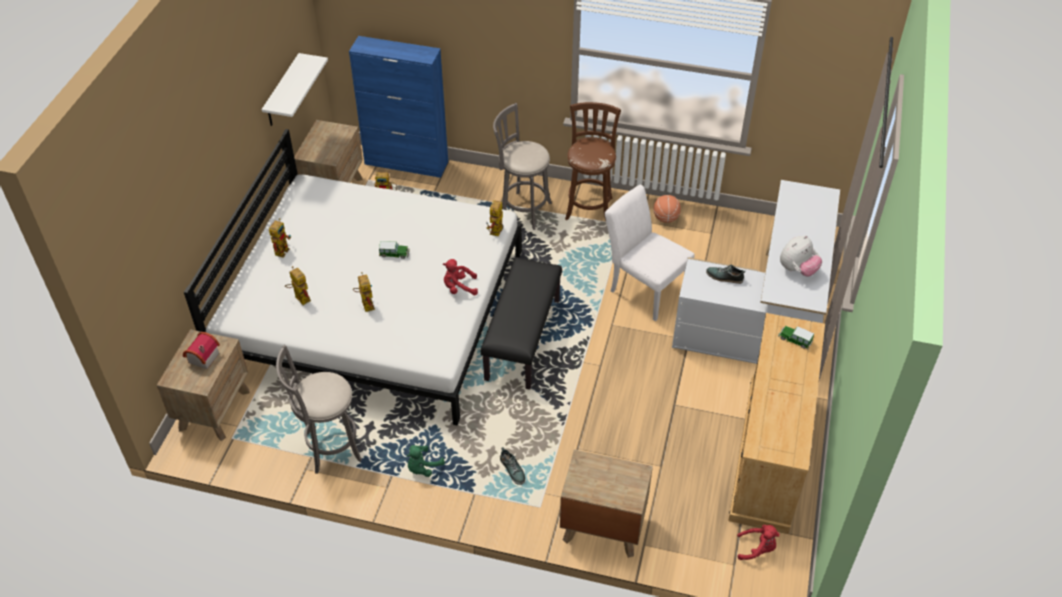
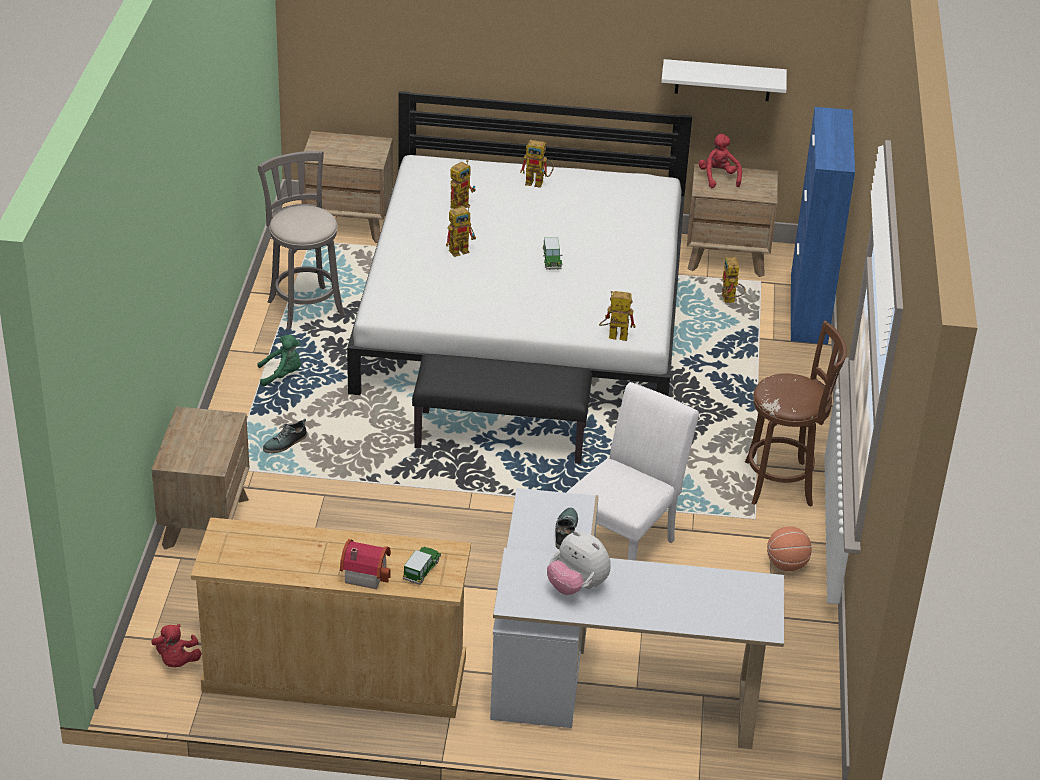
camera: 80 degrees right, 10 degrees down
toy house [183,332,220,369] -> toy house moved to [340,539,391,589]
green plush toy [407,445,445,477] -> green plush toy turned 135 degrees clockwise [257,335,301,386]
red plush toy [443,259,478,295] -> red plush toy moved to [699,134,742,188]
grey stool [493,103,552,230] -> none

